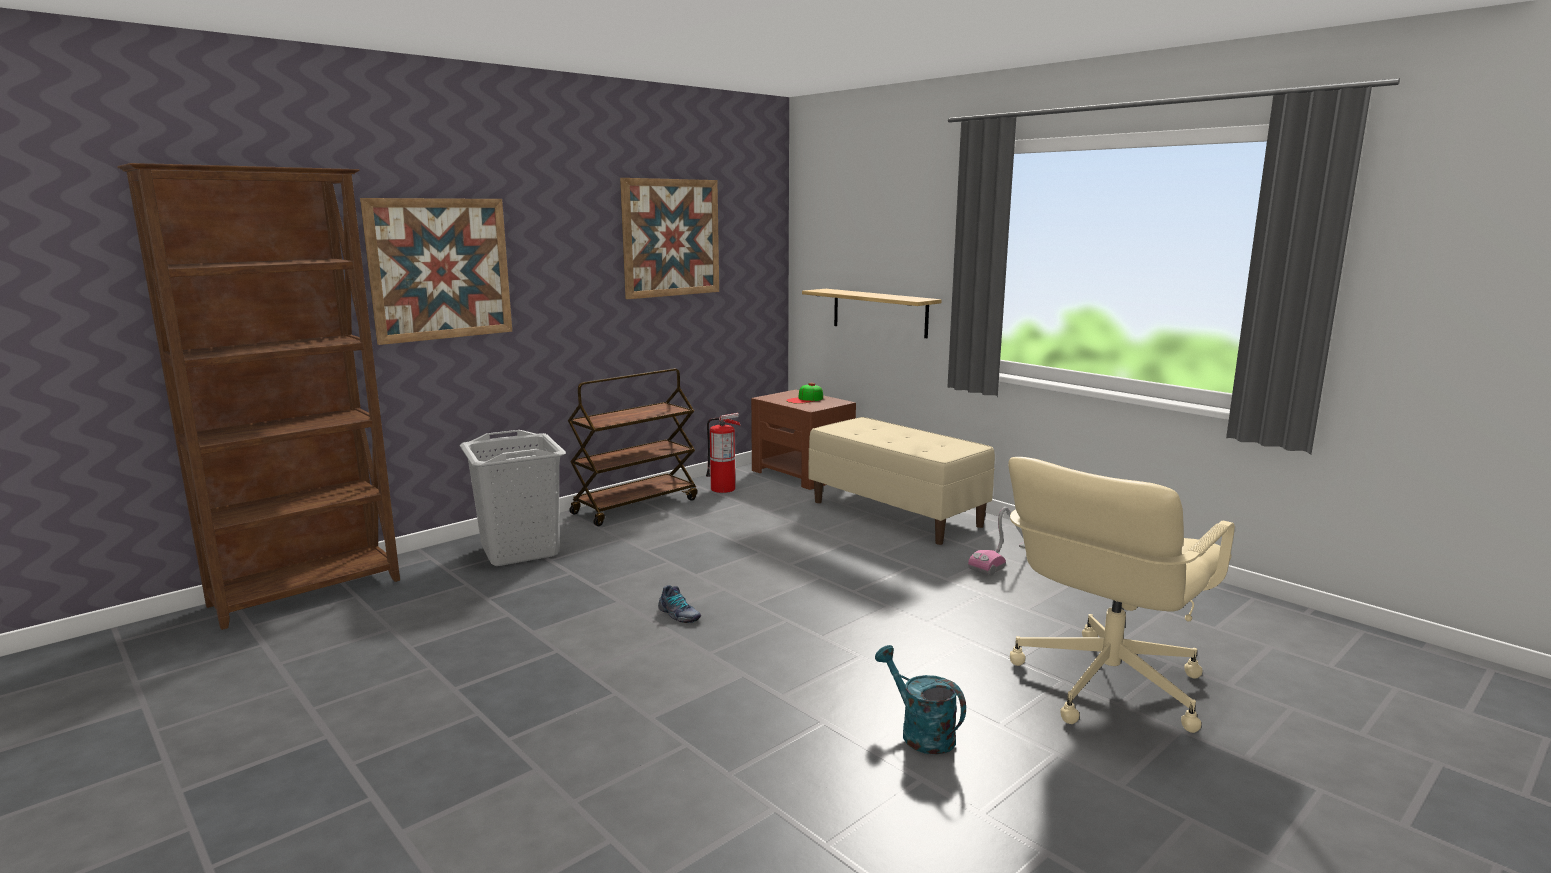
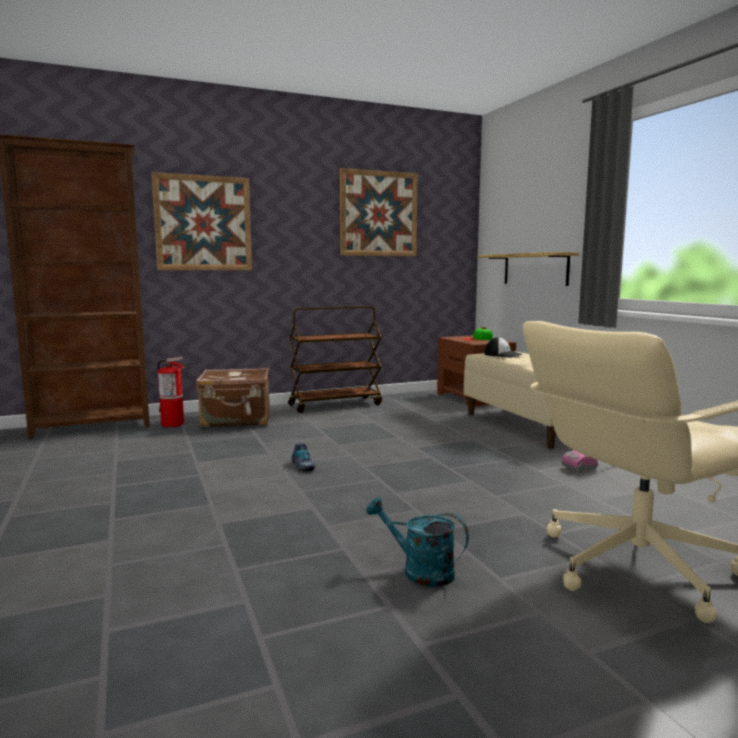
camera: 20 degrees right, 5 degrees down
grey laundry basket [460,430,566,566] -> brown suitcase [196,368,270,427]
fire extinguisher [706,413,741,493] -> fire extinguisher moved to [158,357,185,427]
turquoise watering can [875,645,966,755] -> turquoise watering can turned 45 degrees counterclockwise [366,497,469,587]
none -> cap [485,337,522,358]

